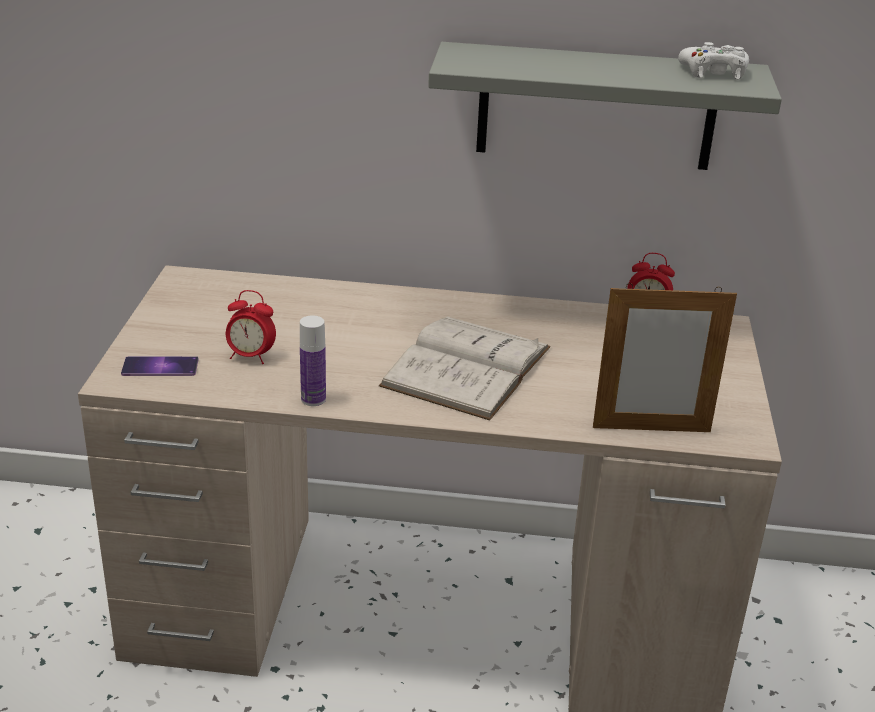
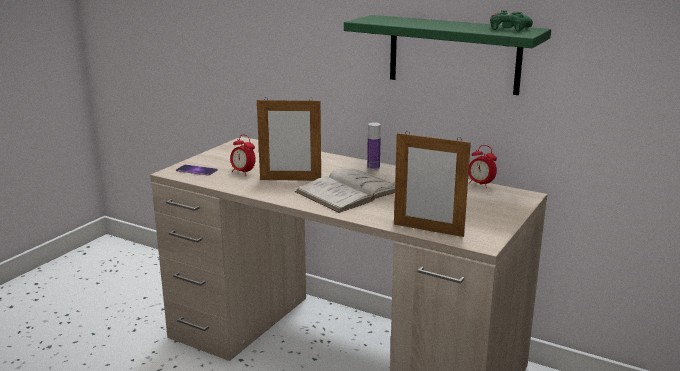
camera: 25 degrees right, 10 degrees down
bottle [300,315,326,406] -> bottle moved to [367,122,381,170]
grey shelf [428,42,782,170] -> green shelf [344,15,551,95]
white game controller [678,42,749,80] -> green game controller [490,10,533,31]
none -> picture frame [257,97,321,181]

